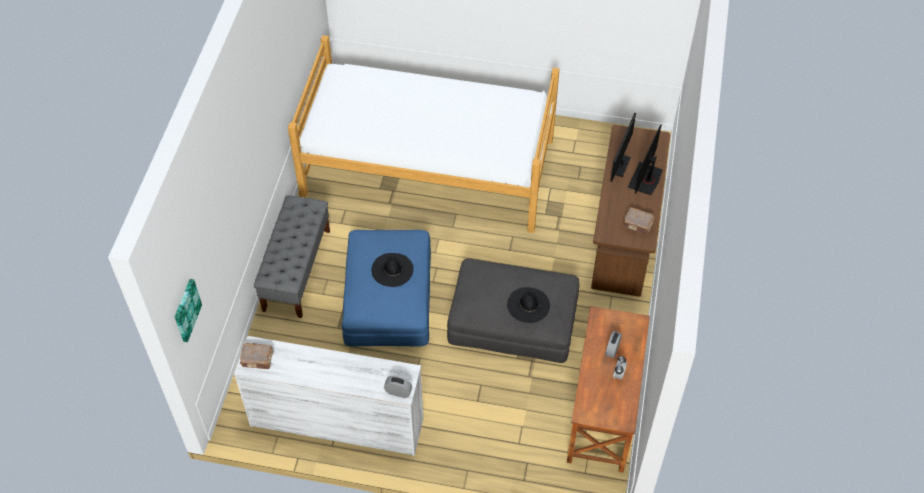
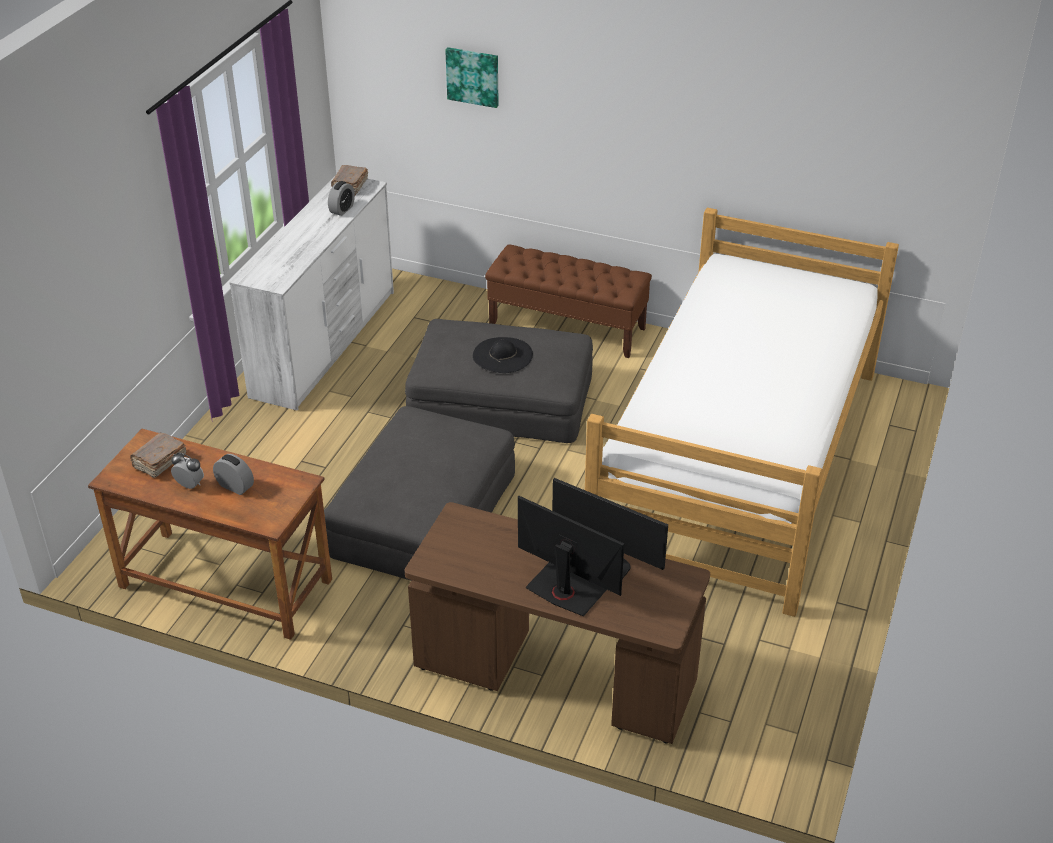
camera: 100 degrees right, 15 degrees down
picture [175,279,202,342] -> picture moved to [445,47,499,108]
grey bench [254,195,330,318] -> brown bench [485,245,652,358]
blue ottoman [342,230,431,346] -> grey ottoman [405,319,593,443]
alarm clock [384,376,412,398] -> alarm clock moved to [328,181,355,216]
black hat [507,287,550,323] -> none
brown book [623,207,654,235] -> brown book moved to [130,432,186,478]

